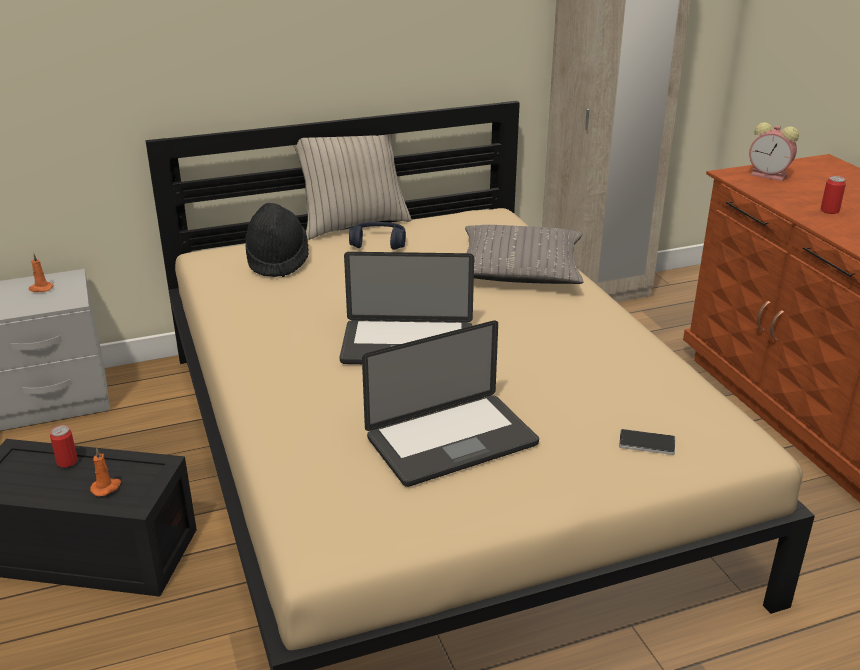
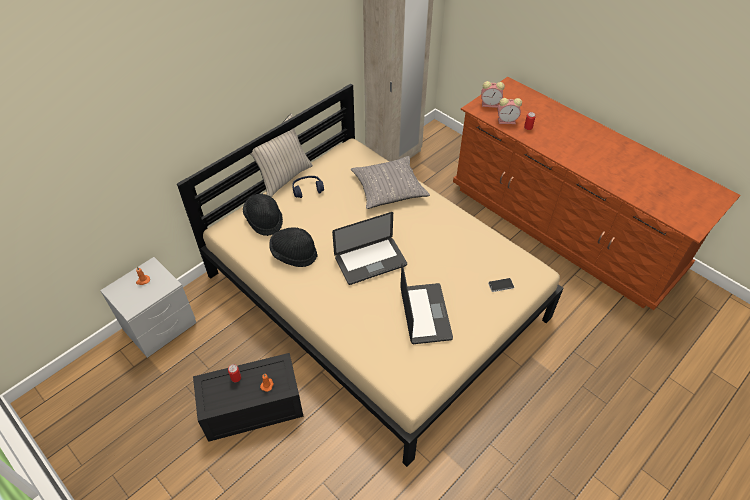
camera: 25 degrees left, 20 degrees up
laptop [362,320,539,487] -> laptop turned 45 degrees counterclockwise [400,263,453,344]
none -> black hat [269,227,318,267]
none -> alarm clock [498,98,522,124]

